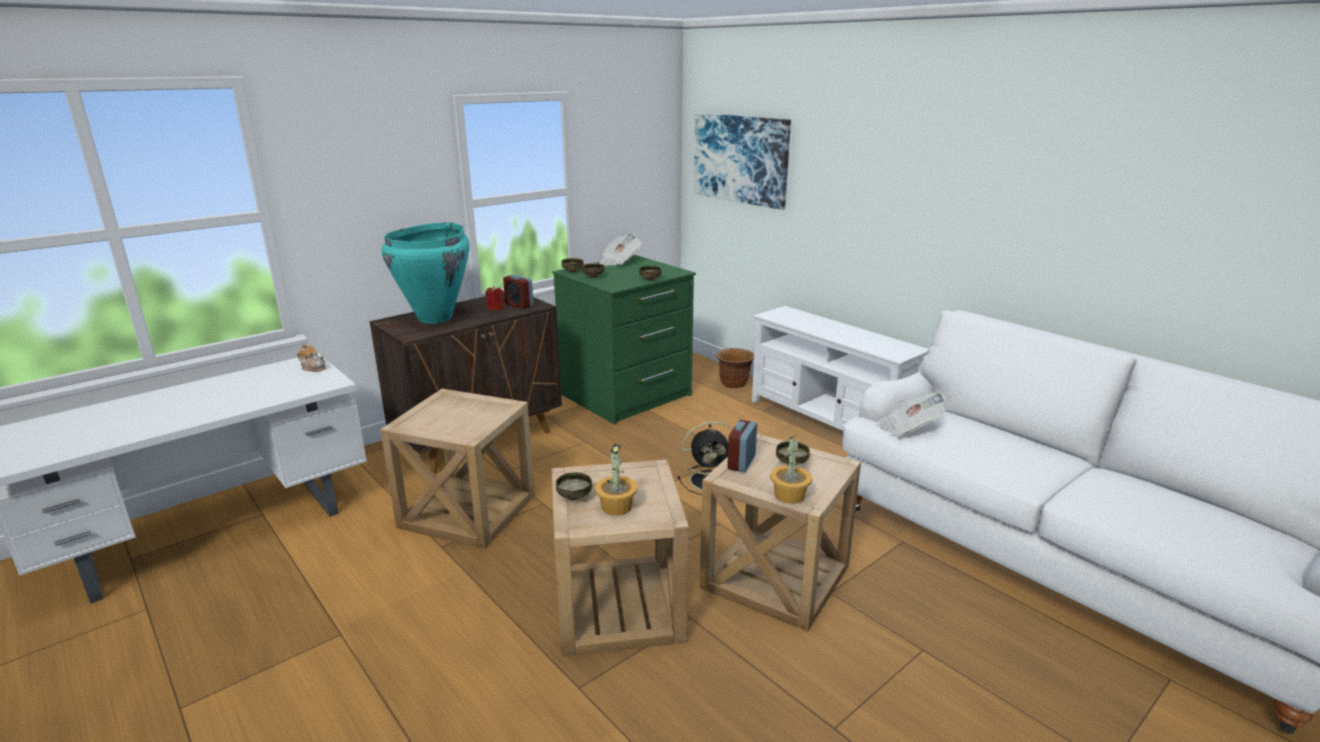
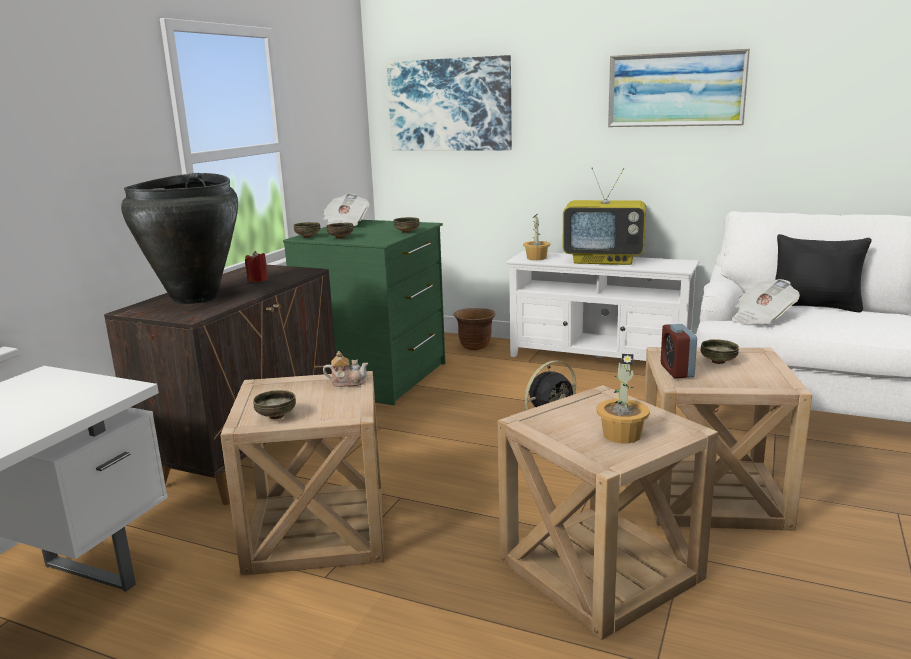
camera: 25 degrees left, 5 degrees down
teapot [297,343,326,372] -> teapot moved to [323,351,369,387]
turquoise vase [382,222,470,323] -> black vase [121,173,238,304]
alarm clock [503,274,534,309] -> none
bowl [556,472,592,500] -> bowl moved to [253,390,296,419]
potted plant [770,436,812,504] -> potted plant moved to [523,214,550,260]
none -> television [562,167,646,265]
none -> picture [608,48,750,127]
none -> black pillow [775,234,872,312]

